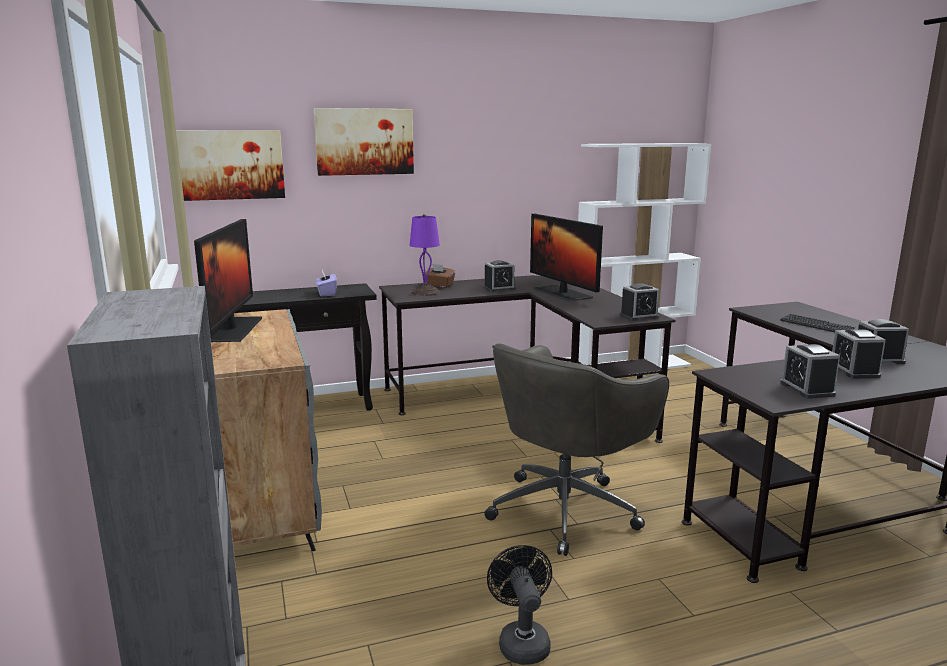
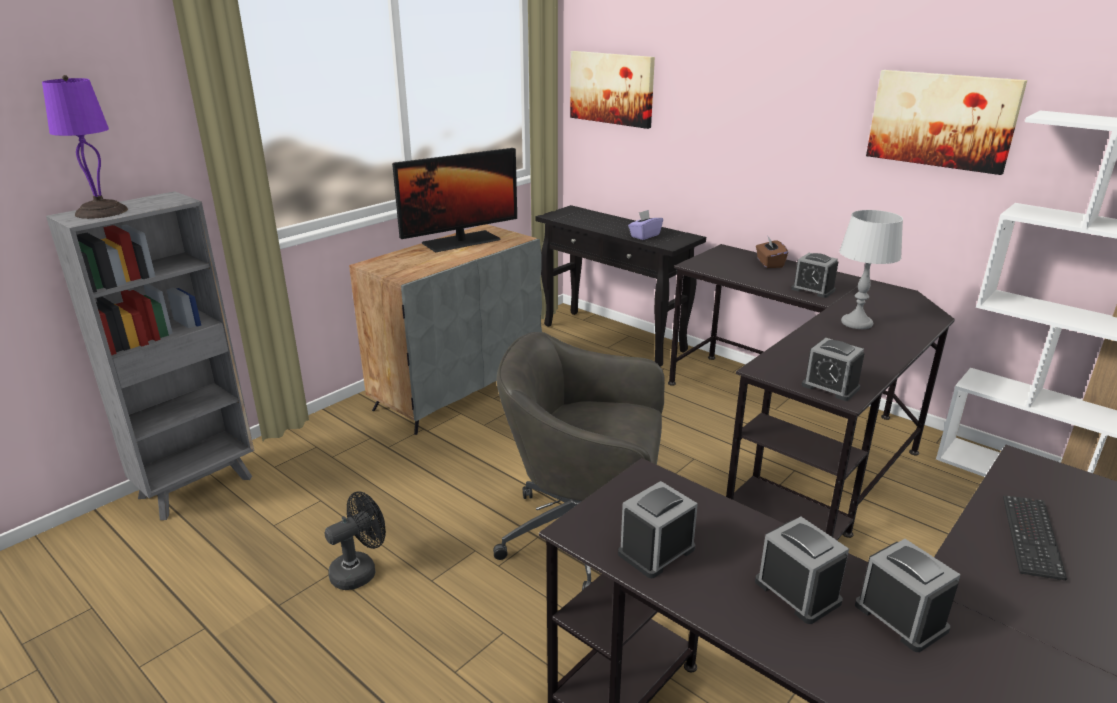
camera: 60 degrees right, 10 degrees up
picture [314,108,414,176] -> picture moved to [866,70,1027,175]
purple table lamp [410,214,440,296] -> purple table lamp moved to [42,75,128,219]
monitor [530,214,603,302] -> grey table lamp [839,210,903,329]
alarm clock [832,329,886,379] -> alarm clock turned 90 degrees clockwise [755,517,849,624]

